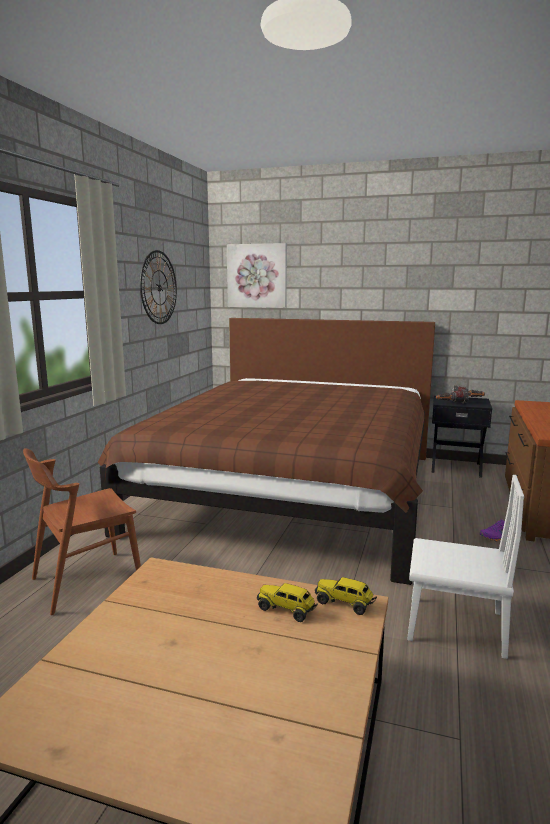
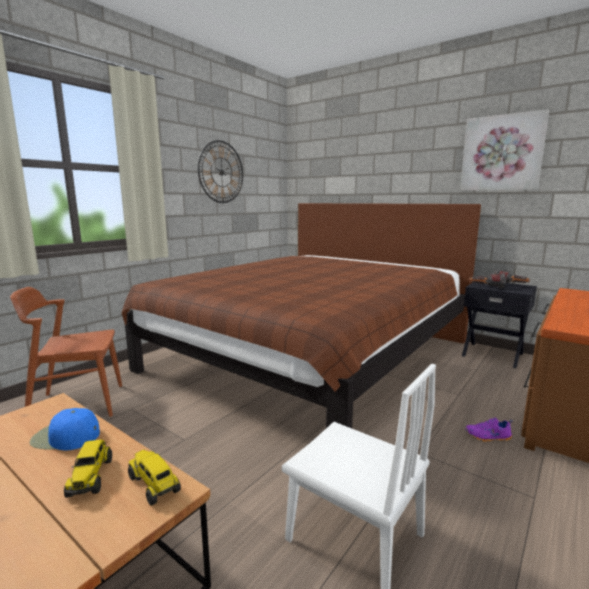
camera: 20 degrees right, 0 degrees up
picture [227,243,287,308] -> picture moved to [460,109,549,191]
toy truck [257,583,318,622] -> toy truck turned 150 degrees counterclockwise [64,440,112,498]
none -> blue cap [30,408,100,451]

